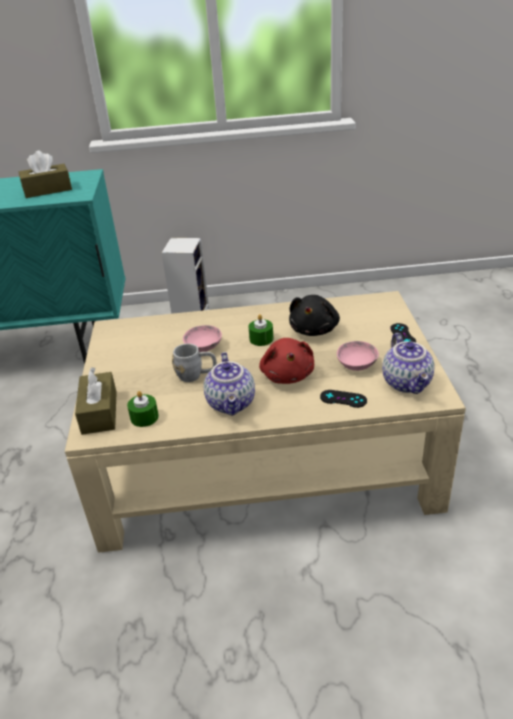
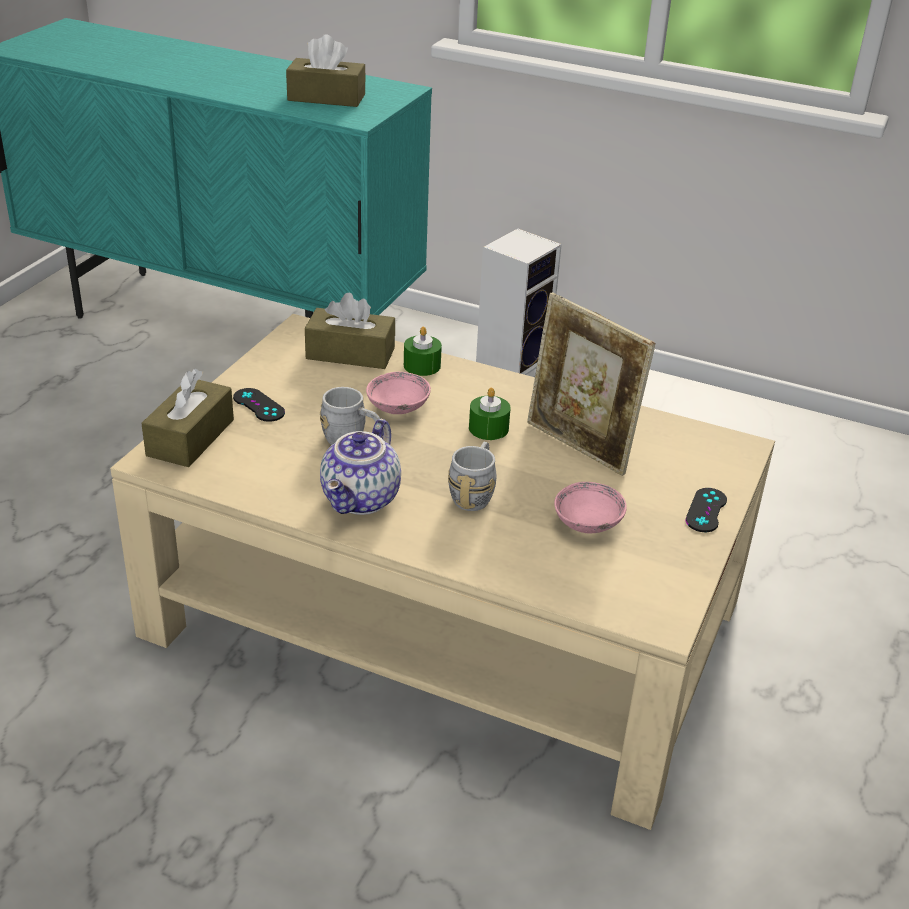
camera: 25 degrees right, 0 degrees up
green candle [127,391,159,427] -> green candle moved to [404,326,442,376]
red plush toy [259,338,314,384] -> grey mug [448,442,497,511]
black plush toy [289,295,340,336] -> picture frame [527,293,655,476]
black game controller [320,390,367,408] -> black game controller moved to [233,388,285,422]
teapot [382,333,434,394] -> none
none -> brown tissue box [305,293,395,369]

